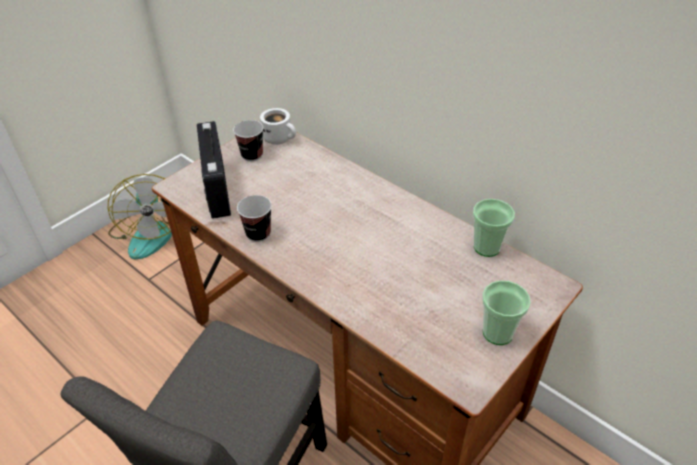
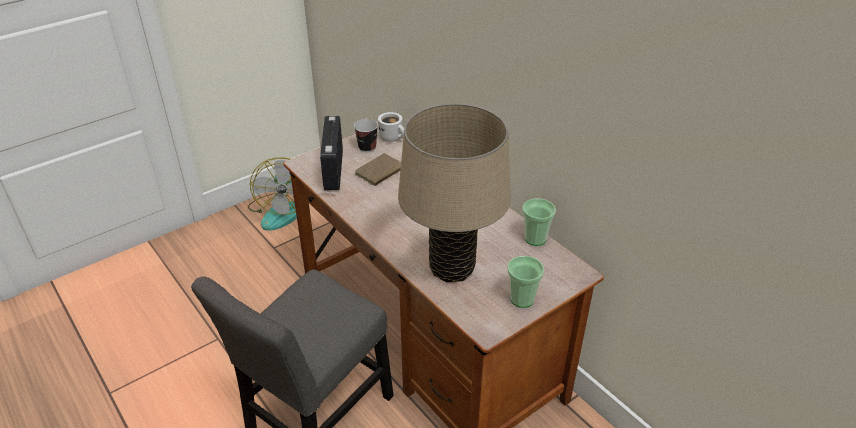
camera: 10 degrees right, 5 degrees down
cup [237,195,272,242] -> none
none -> brown book [355,153,401,186]
none -> beige table lamp [398,103,511,283]

